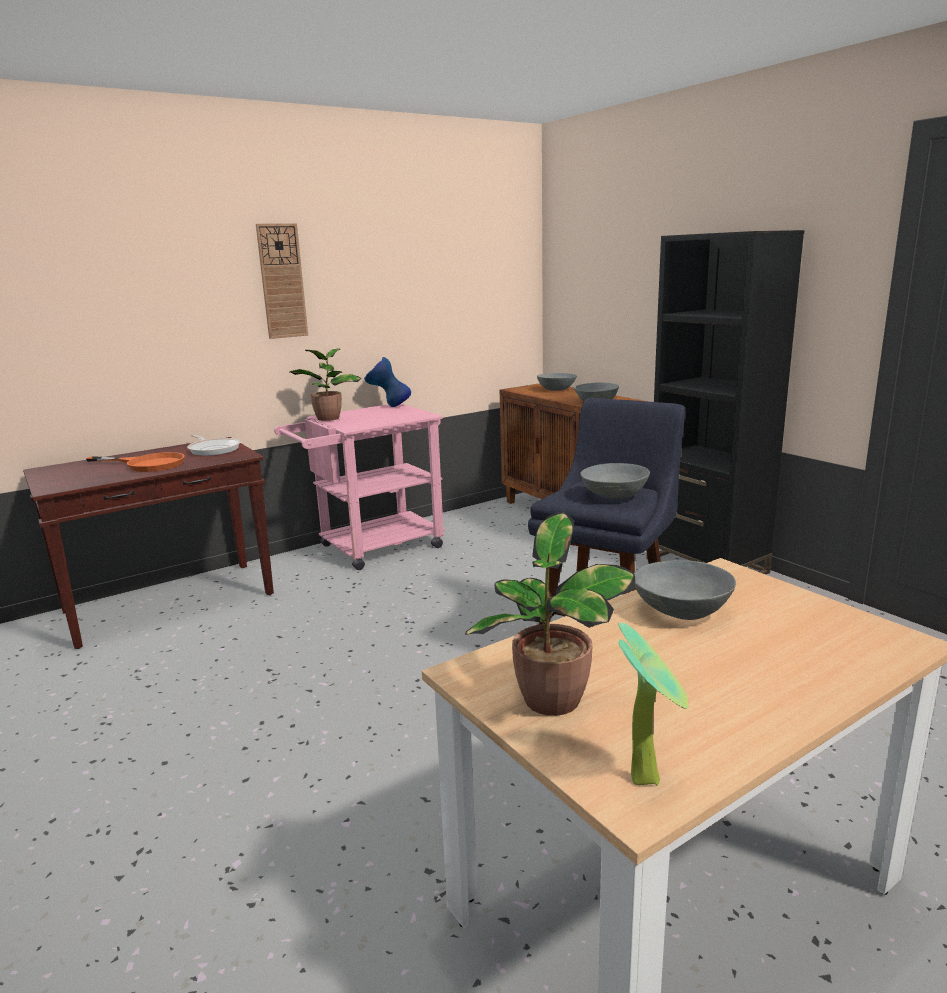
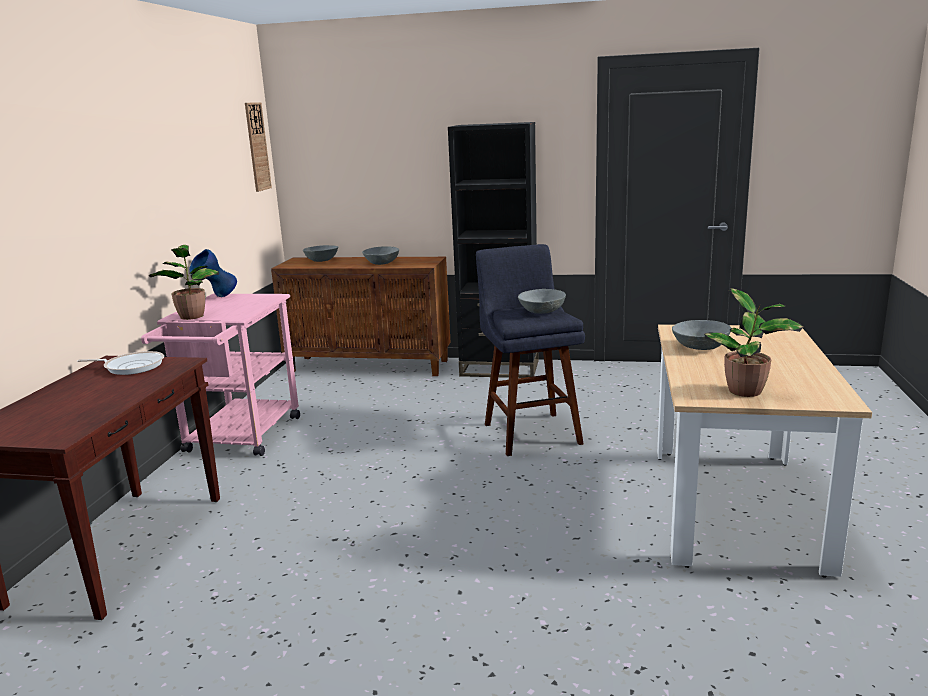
camera: 45 degrees left, 0 degrees up
orange frying pan [86,452,185,472] -> none
wall clock [256,223,308,339] -> wall clock moved to [245,102,272,192]
potted plant [618,623,689,786] -> none

